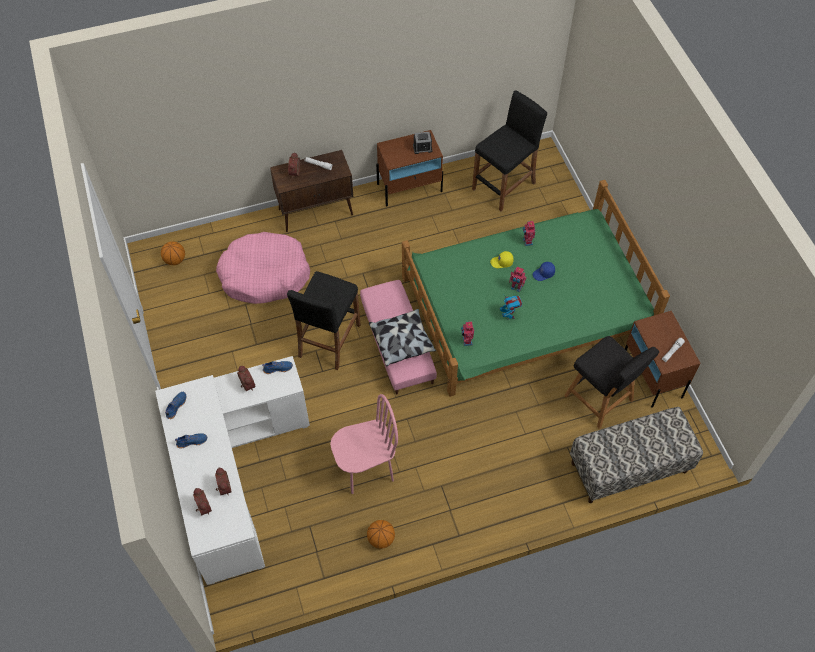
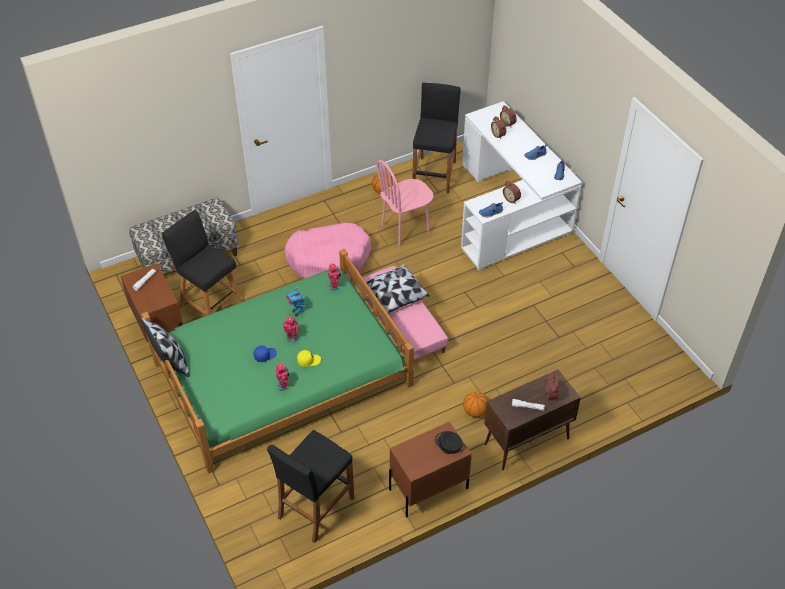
camera: 170 degrees right, 10 degrees down
basketball [161,241,185,265] -> basketball moved to [463,391,488,418]
pink dog bed [216,232,310,304] -> pink dog bed moved to [284,223,371,278]
black stool [287,271,361,370] -> black stool moved to [412,83,461,194]
alarm clock [413,132,433,154] -> none
none -> pillow [141,317,189,377]
none -> black cap [435,431,463,454]

